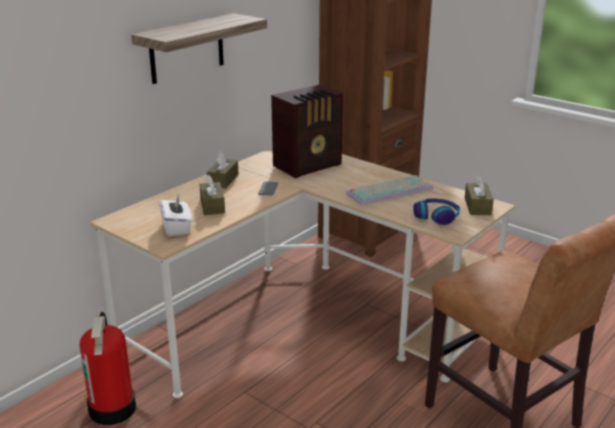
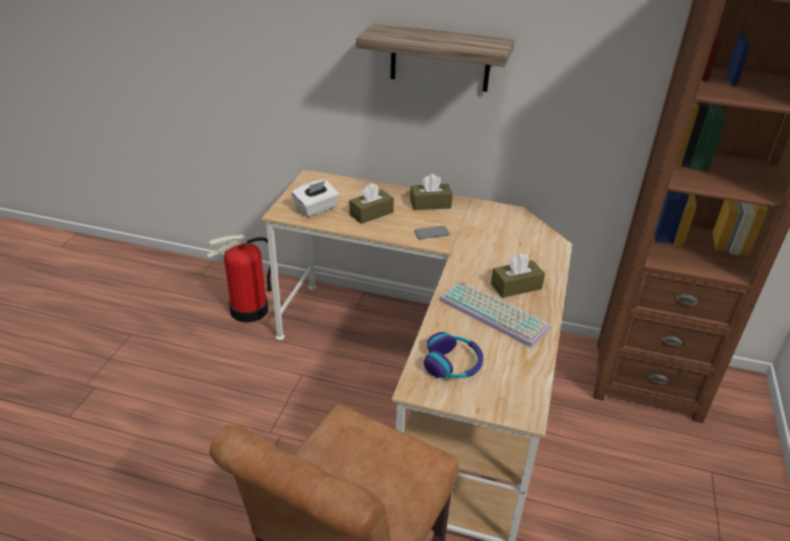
camera: 65 degrees right, 10 degrees up
radio [271,85,343,178] -> none
brown tissue box [465,175,494,215] -> brown tissue box moved to [491,253,545,298]

